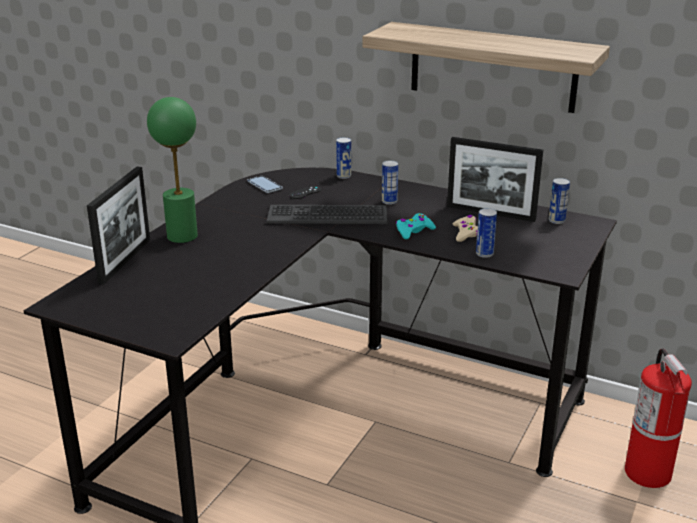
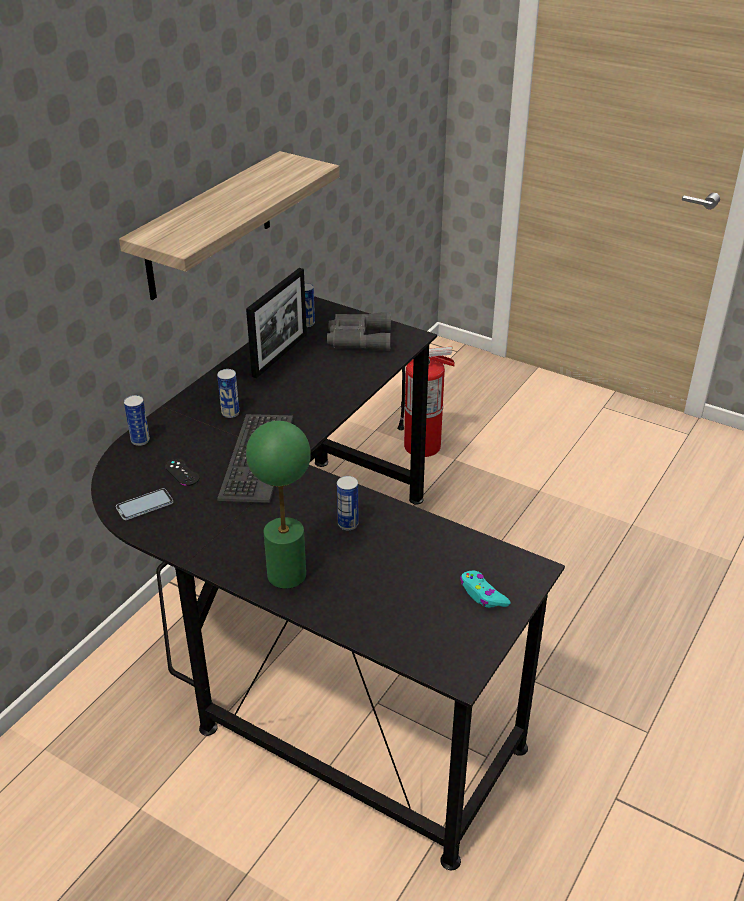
camera: 85 degrees left, 10 degrees up
picture frame [87,167,150,285] -> none
turquoise game controller [396,213,436,239] -> turquoise game controller moved to [460,570,510,608]
beige game controller [453,215,478,242] -> none
can [476,208,497,258] -> can moved to [337,476,359,530]
none -> grey binoculars [327,312,391,351]

